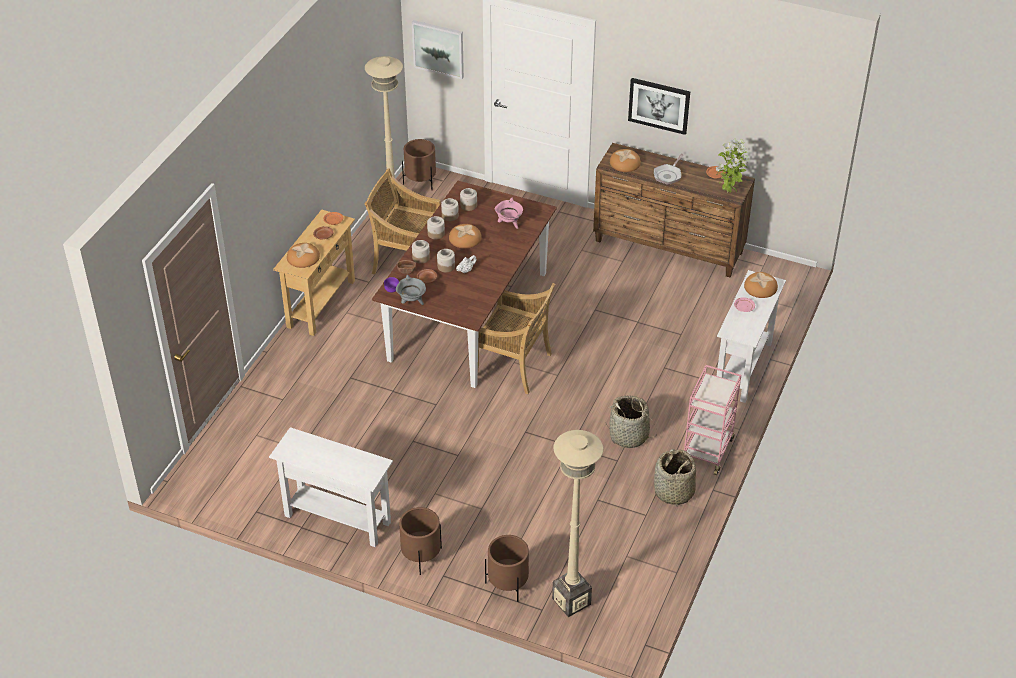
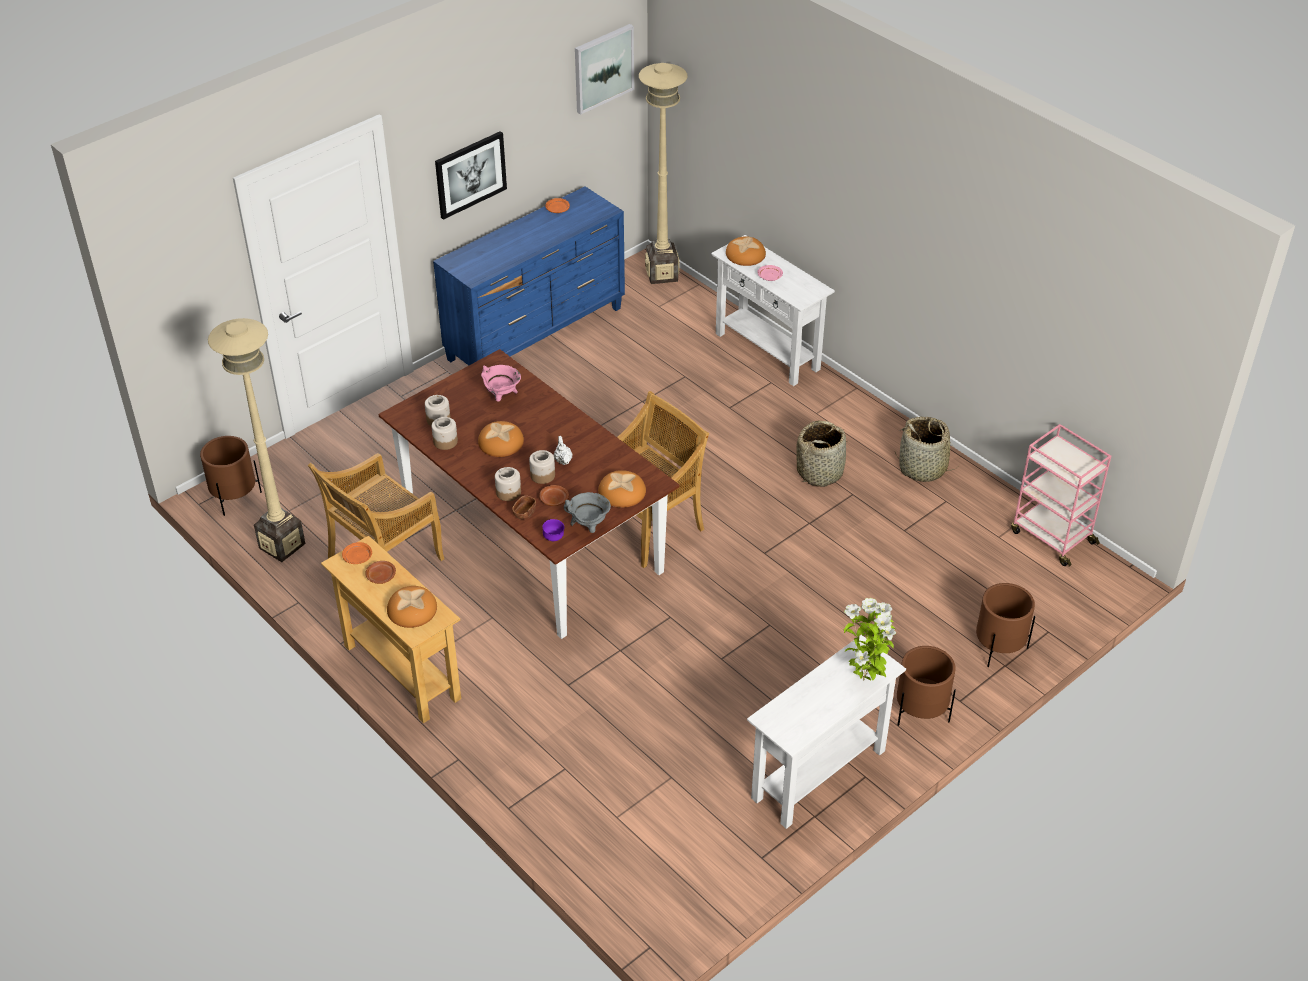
camera: 65 degrees left, 0 degrees up
picture [412,20,464,79] -> picture moved to [575,24,634,115]
jar [427,216,445,239] -> none
beige floor lamp [552,430,604,617] -> beige floor lamp moved to [639,63,688,284]
brown dresser [593,143,755,277] -> blue dresser [433,186,625,366]
bread [610,149,641,172] -> bread moved to [598,470,646,508]
frying pan [654,154,684,185] -> none
pink cart [684,365,741,475] -> pink cart moved to [1011,424,1111,566]
potted plant [716,138,750,193] -> potted plant moved to [843,598,896,681]

